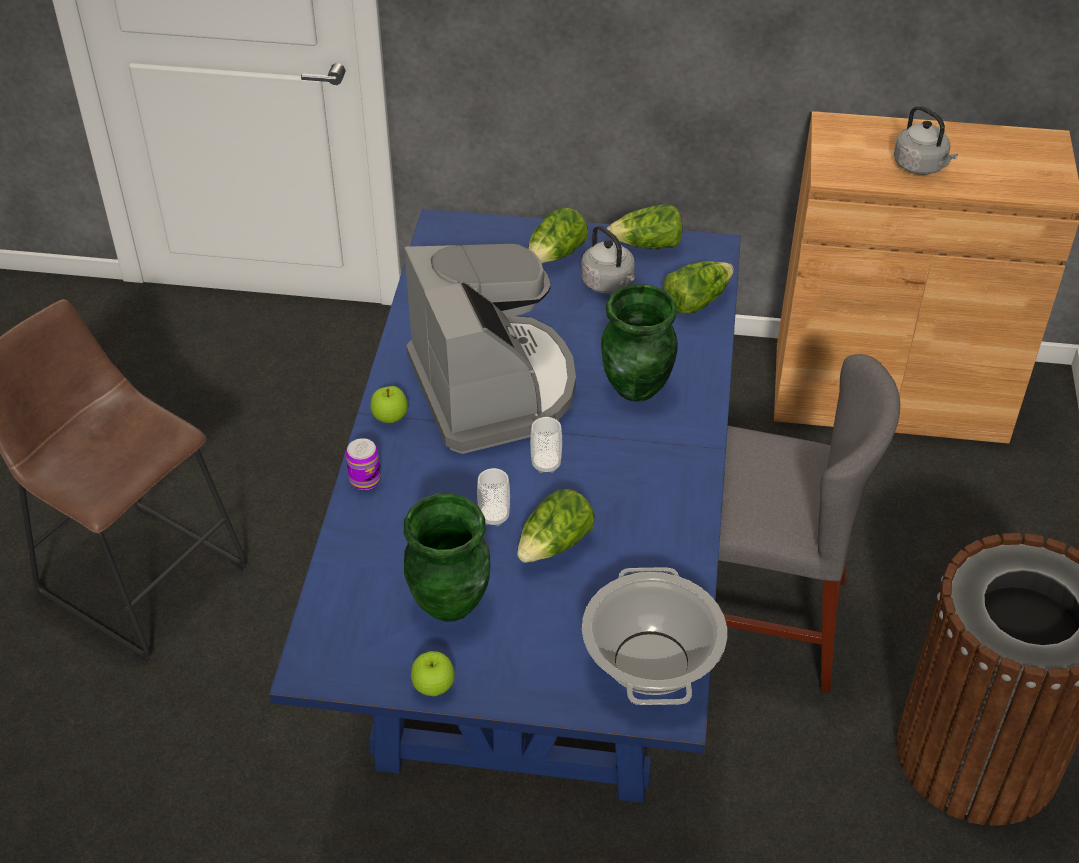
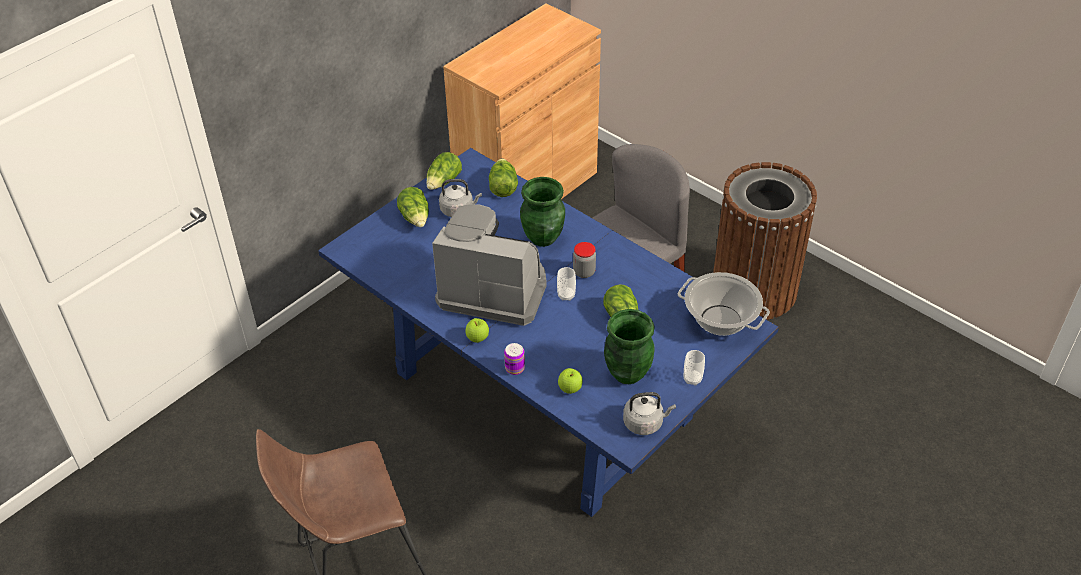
camera: 55 degrees left, 0 degrees up
apple [411,651,455,696] -> apple moved to [558,368,583,394]
cup [477,468,510,526] -> cup moved to [684,350,705,386]
grey kettle [894,106,958,175] -> grey kettle moved to [623,392,676,435]
none -> jar [573,242,596,278]

